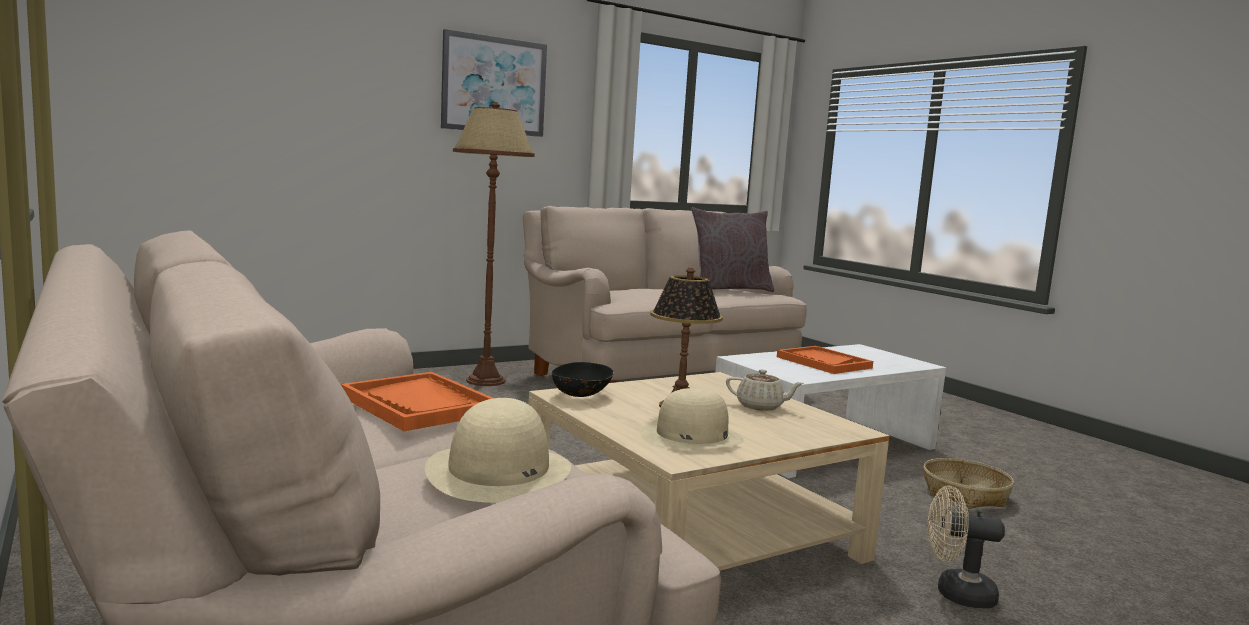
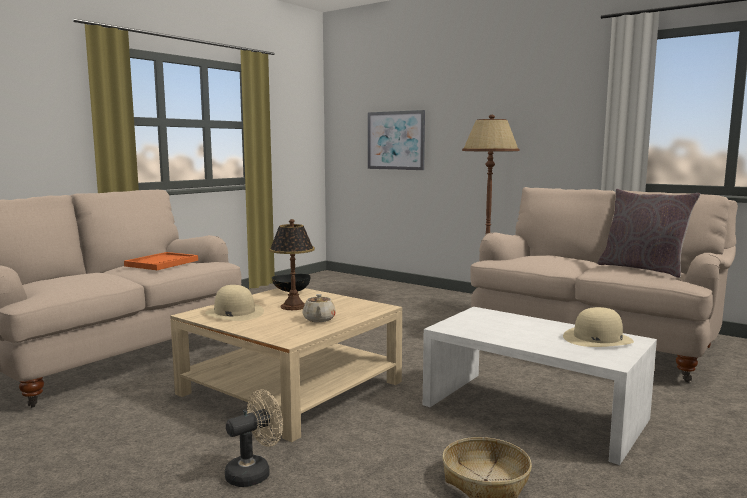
camera: 70 degrees right, 0 degrees up
beige hat [425,398,571,503] -> beige hat moved to [563,307,634,347]
picture [441,29,547,137] -> picture moved to [368,110,425,170]
orange tray [777,346,873,374] -> none
beige fan [928,486,1005,609] -> beige fan turned 60 degrees clockwise [225,389,283,487]

